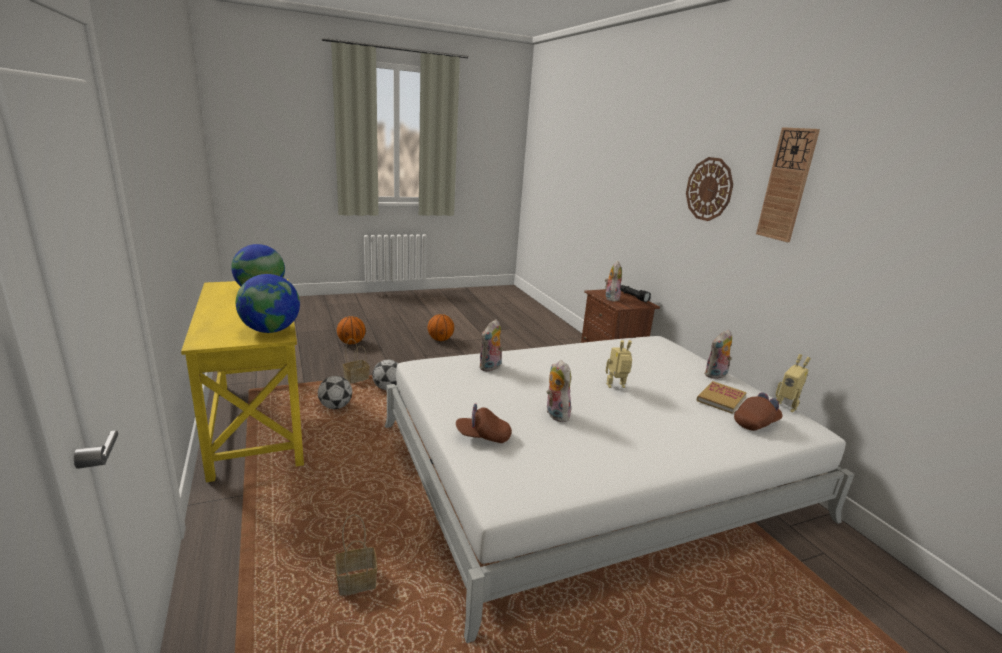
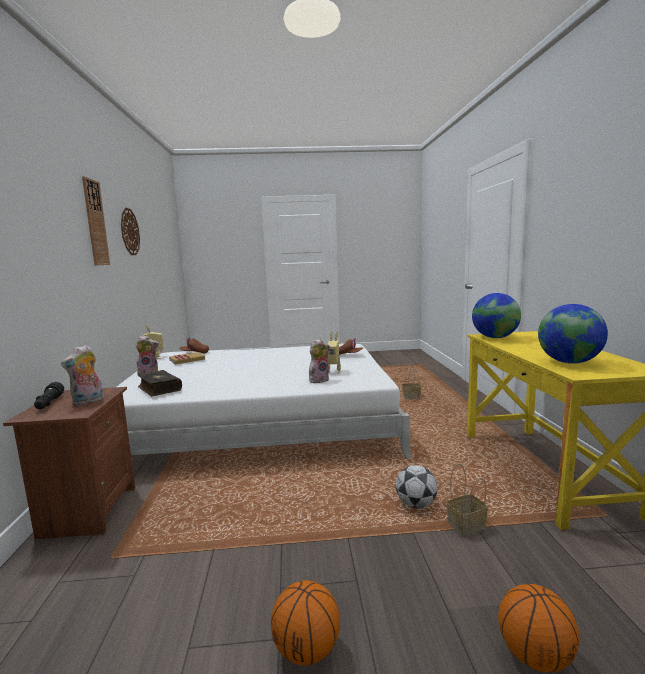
camera: 160 degrees left, 10 degrees down
football [318,376,352,409] -> none
plush toy [546,360,571,422] -> none
toy robot [606,340,632,388] -> toy robot moved to [327,332,341,373]
wall clock [686,157,733,221] -> wall clock moved to [121,208,140,255]
none -> book [138,370,182,396]

